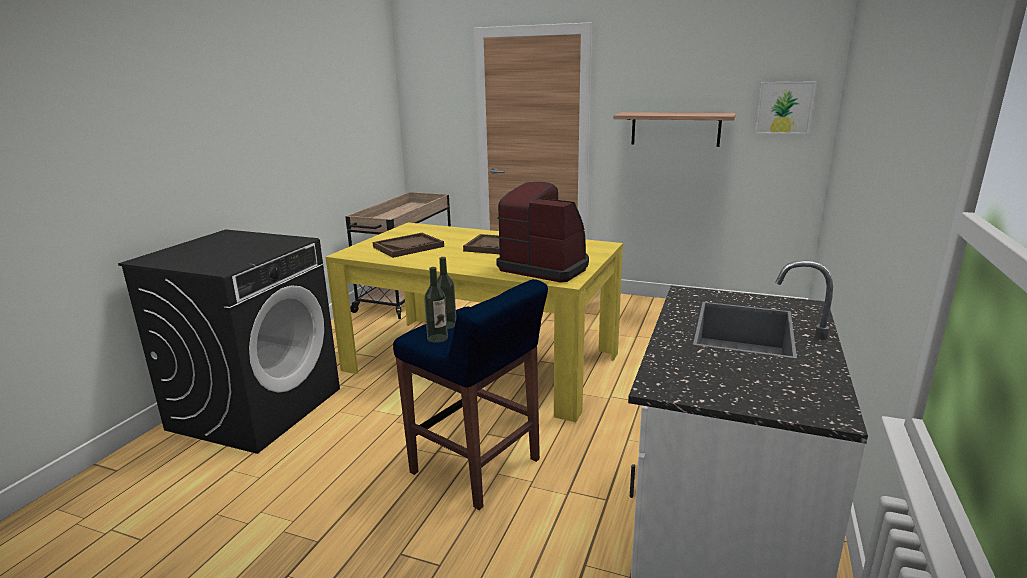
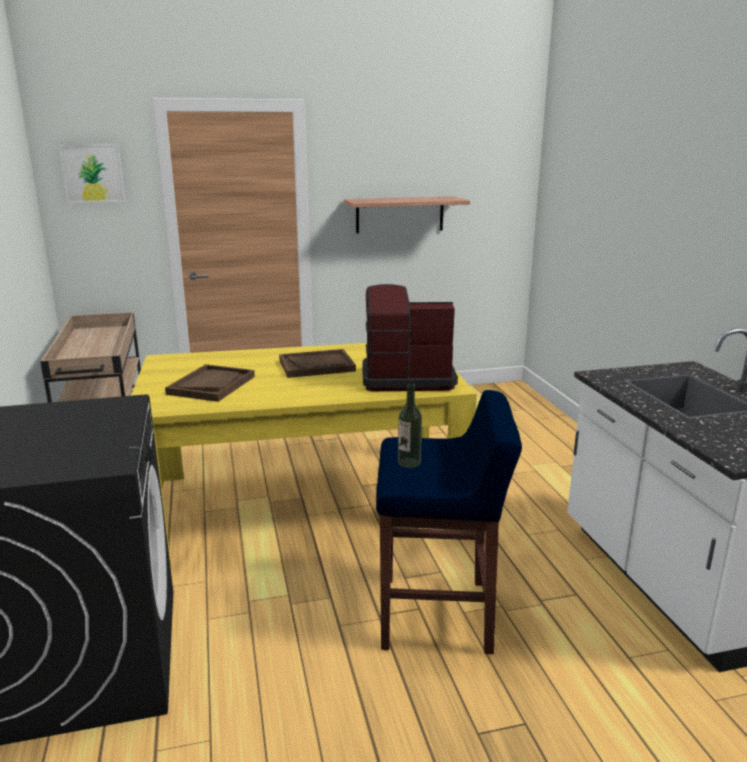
camera: 35 degrees left, 0 degrees up
bottle [424,267,448,343] -> none
picture [755,82,816,134] -> picture moved to [59,145,126,203]

